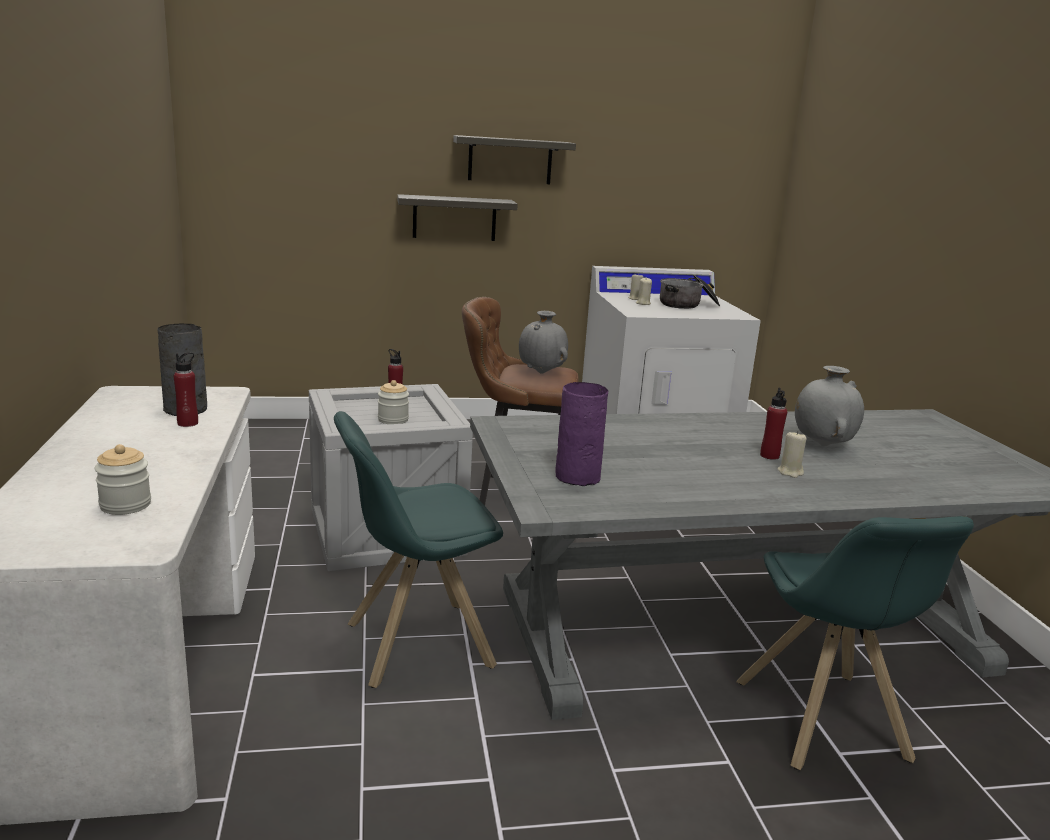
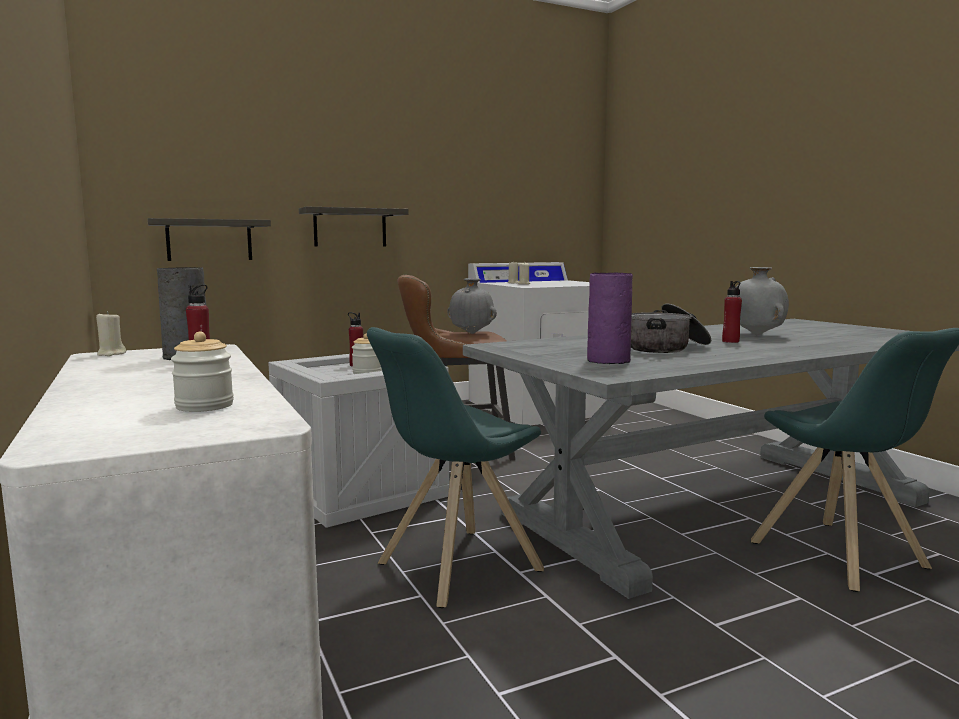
camera: 15 degrees left, 10 degrees down
shelf [453,135,576,184] -> shelf moved to [148,218,271,261]
cooking pot [660,274,720,309] -> cooking pot moved to [631,304,711,353]
beige candle [777,431,806,478] -> beige candle moved to [96,311,126,356]

